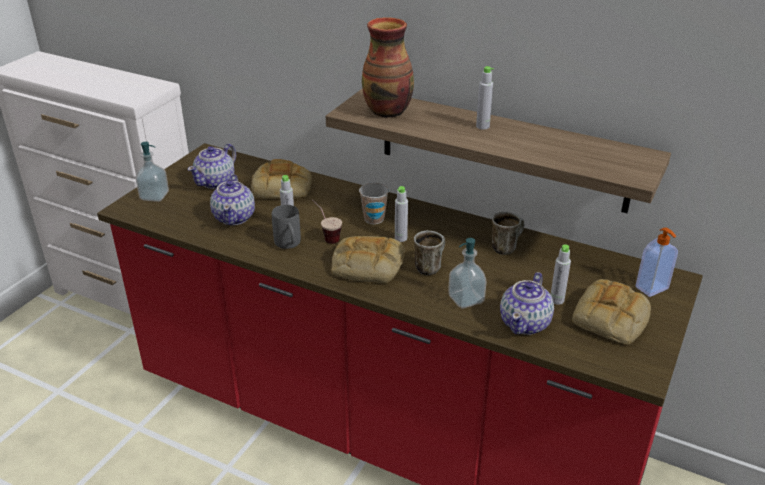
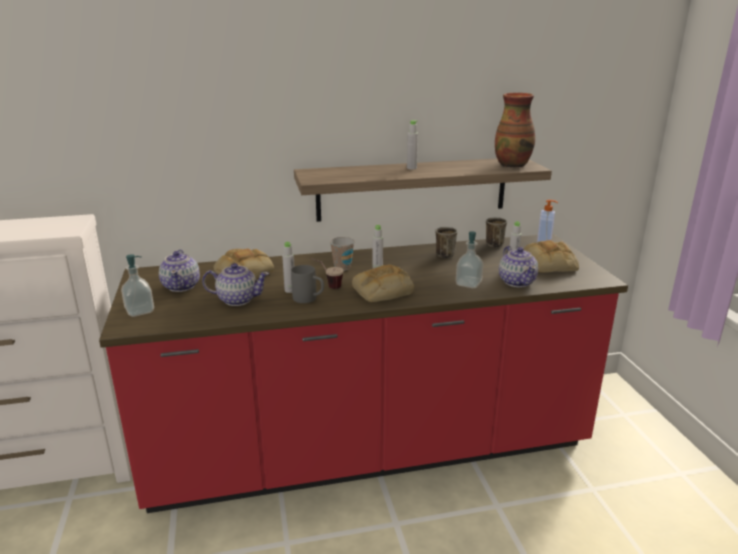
camera: 40 degrees left, 10 degrees down
teapot [210,174,255,225] -> teapot turned 45 degrees counterclockwise [202,263,269,306]
vase [362,17,414,118] -> vase moved to [495,93,535,168]
mug [414,231,445,275] -> mug moved to [486,217,507,247]

